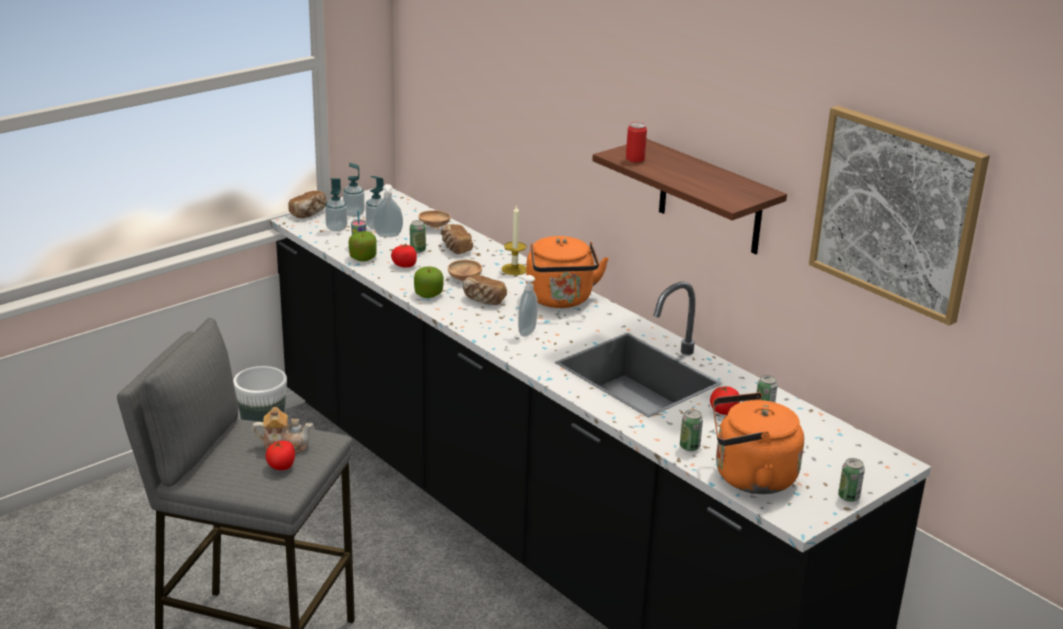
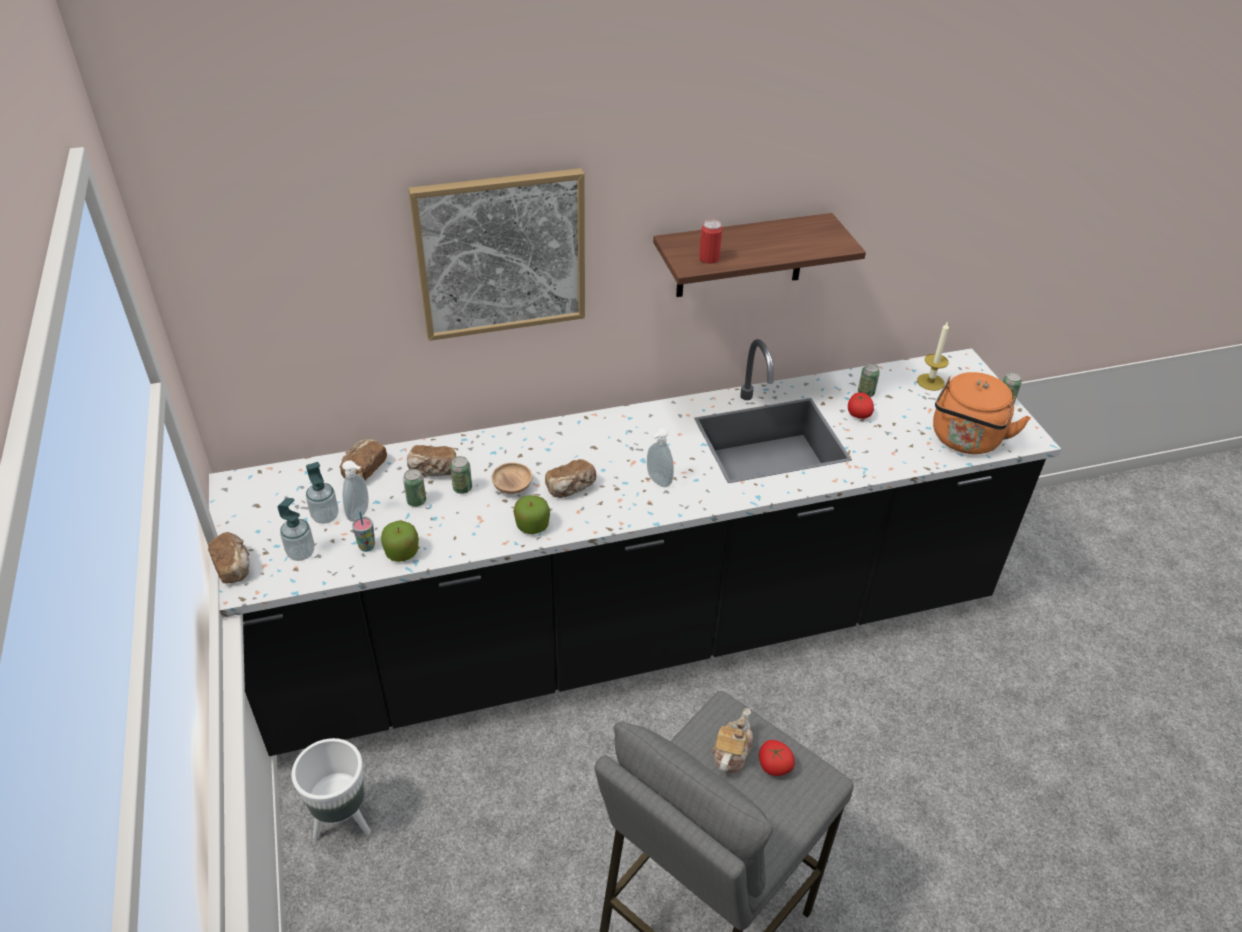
camera: 65 degrees left, 15 degrees up
soap dispenser [343,163,365,217] -> none
tomato [391,244,417,268] -> none
brown bowl [418,210,451,228] -> bread [340,439,387,480]
candle [502,204,527,275] -> candle moved to [917,321,949,391]
orange kettle [526,236,609,308] -> none
can [680,410,703,451] -> can moved to [450,456,472,494]
picture [809,106,990,326] -> picture moved to [408,168,585,341]

